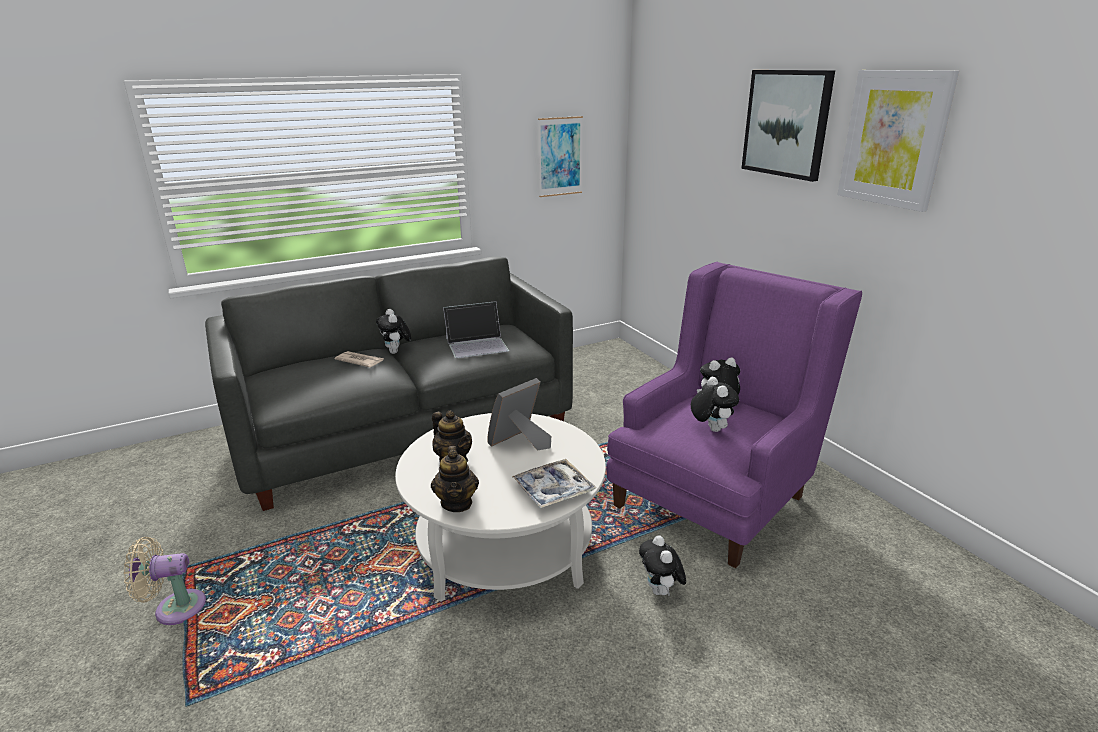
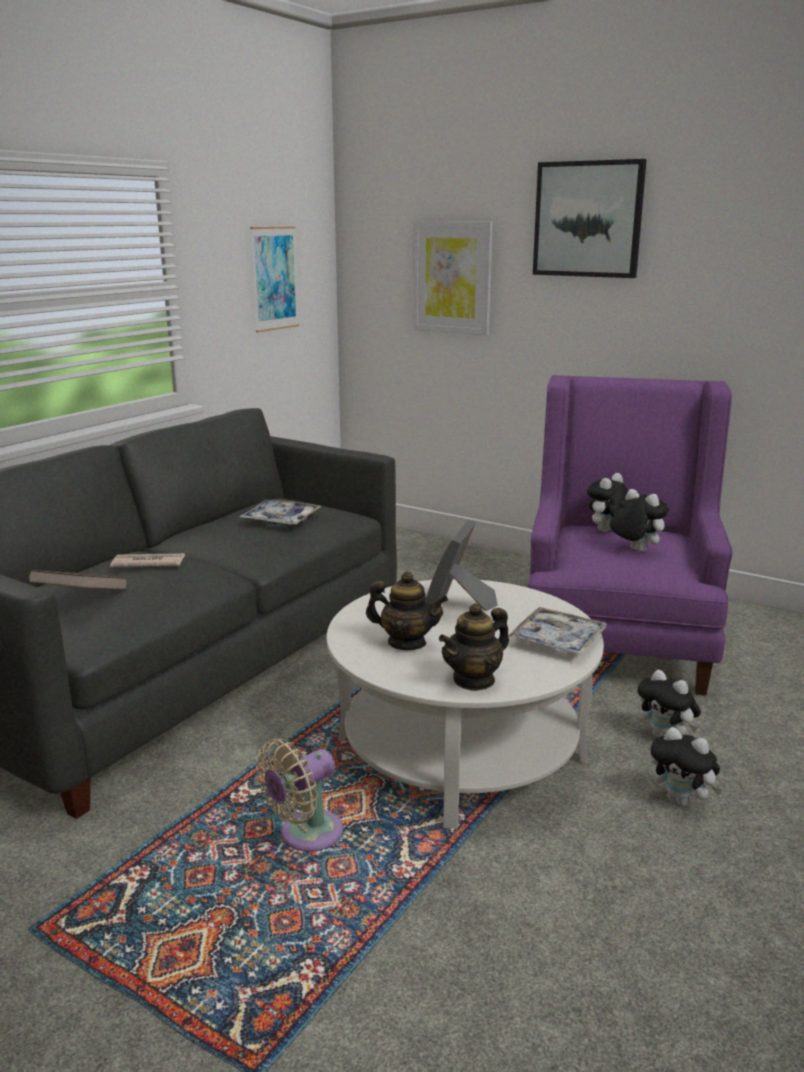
camera: 30 degrees left, 5 degrees down
beige fan [124,537,206,625] -> beige fan moved to [256,739,343,852]
plush toy [376,309,411,354] -> plush toy moved to [651,727,722,806]
teapot [431,446,479,512] -> teapot turned 90 degrees clockwise [439,603,509,691]
laptop [443,301,509,358] -> tray [240,499,321,525]
picture [837,70,959,212] -> picture moved to [413,221,493,335]
none -> brown book [28,570,128,590]

